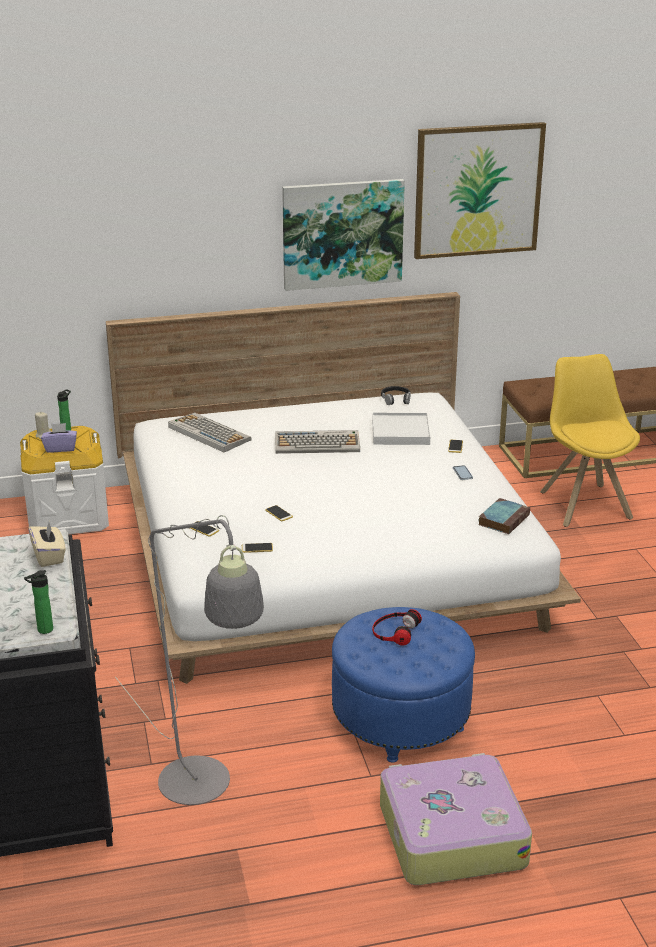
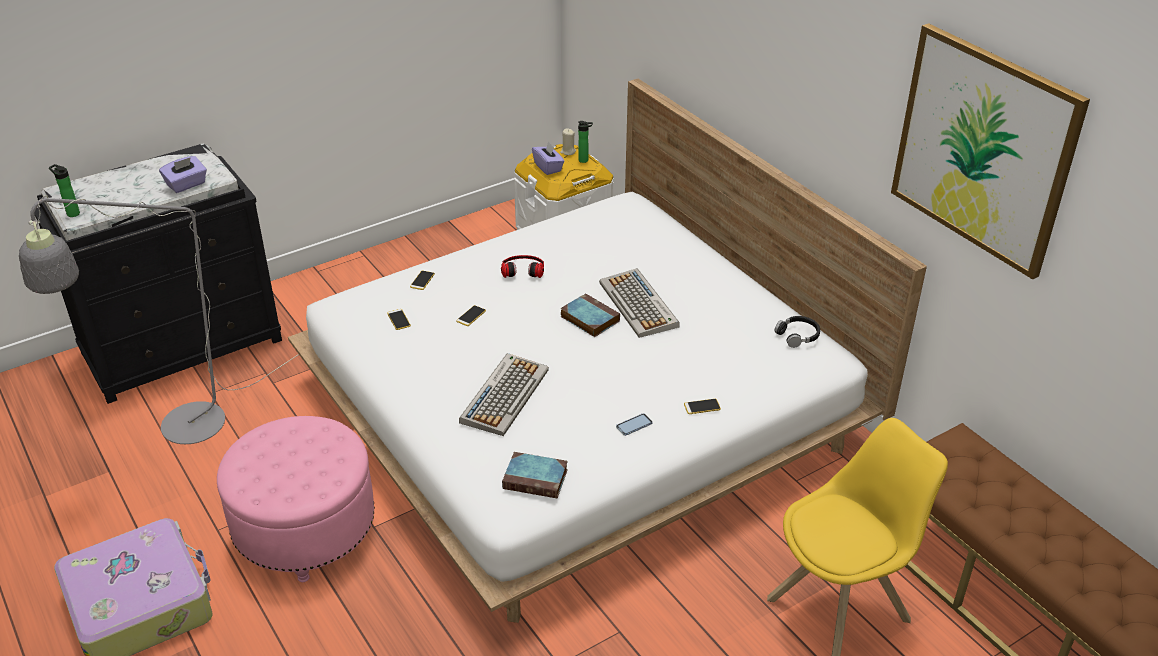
camera: 70 degrees right, 10 degrees up
beige tissue box [29,522,66,567] -> purple tissue box [159,156,207,193]
keyboard [168,412,251,452] -> keyboard moved to [459,353,549,436]
picture [282,179,405,291] -> none
blue ottoman [332,607,475,763] -> pink ottoman [217,416,375,582]
white tray [372,412,430,445] -> none
headphones [372,609,422,646] -> headphones moved to [501,255,544,278]
none -> book [560,293,620,337]

